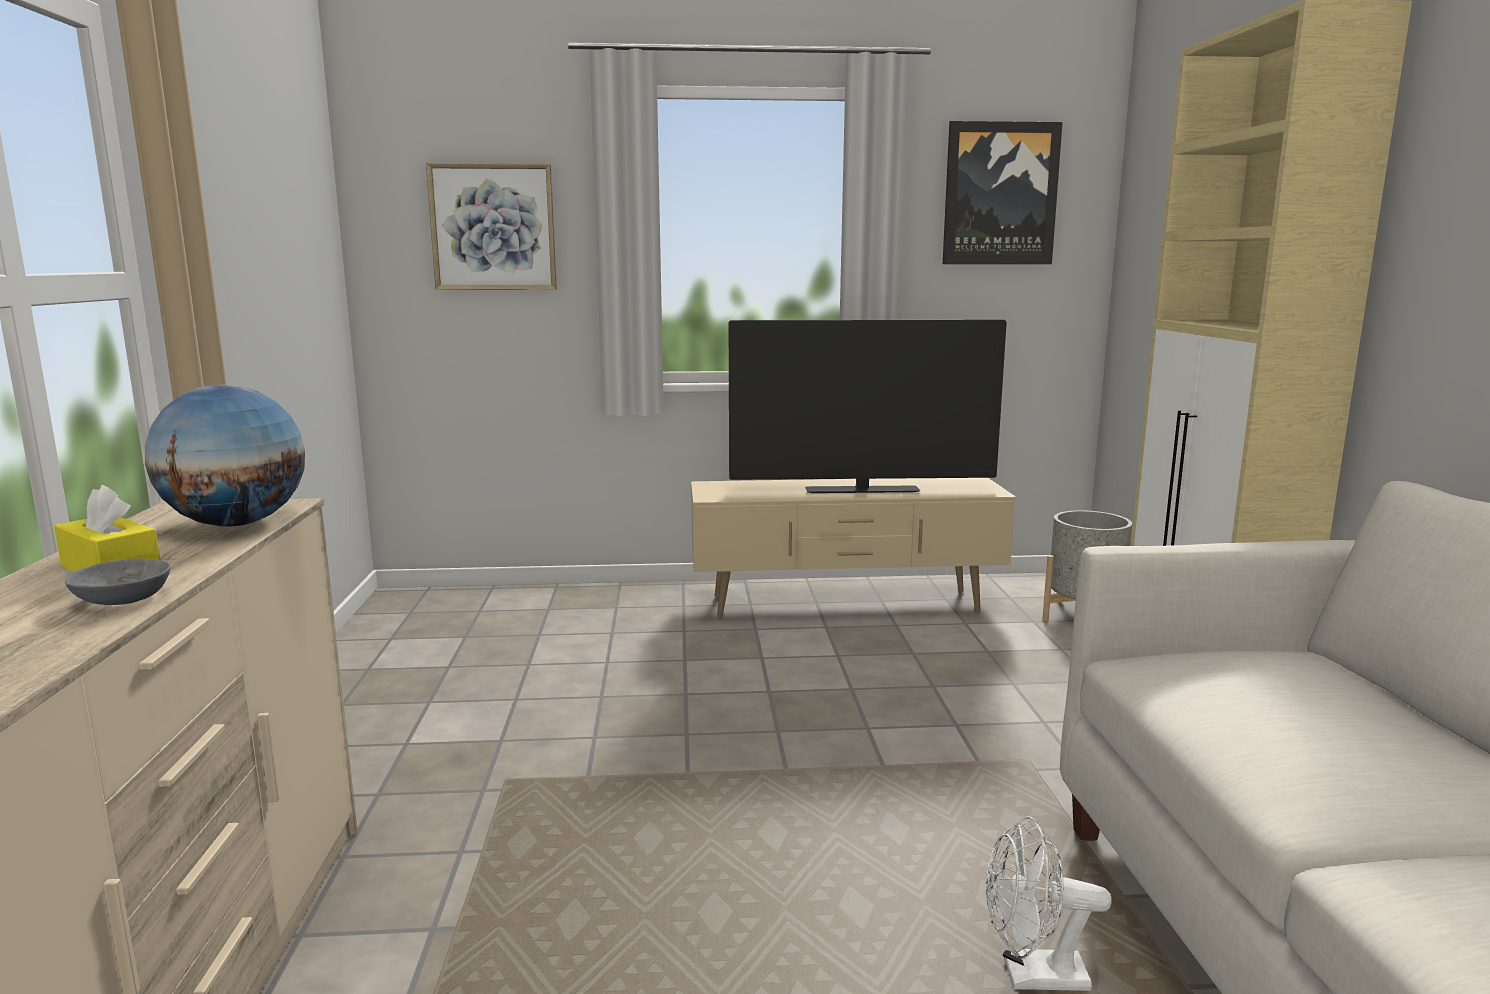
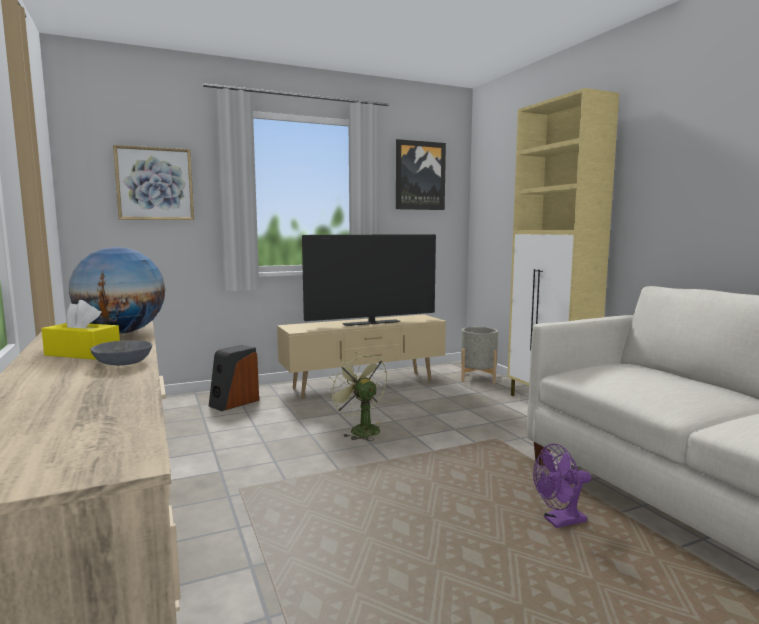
camera: 20 degrees left, 5 degrees down
white fan [986,816,1112,991] -> purple fan [533,444,591,528]
none -> speaker [208,345,259,411]
none -> green fan [328,352,387,441]

